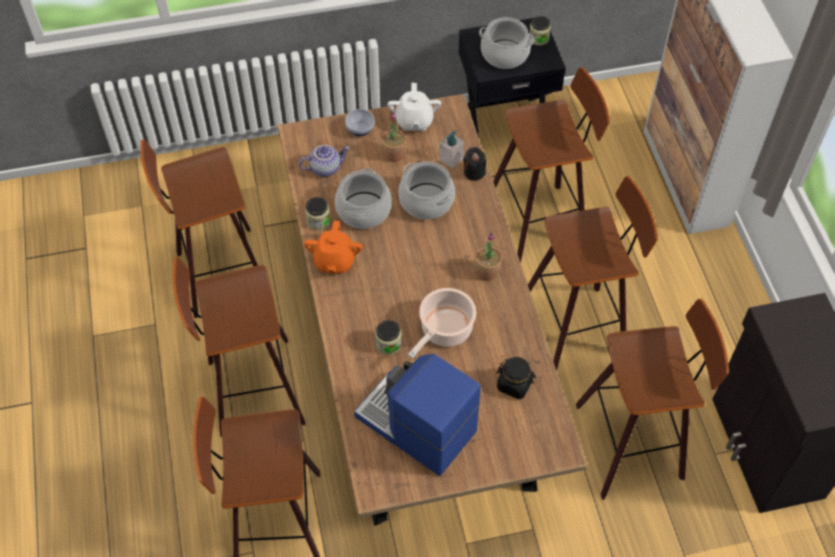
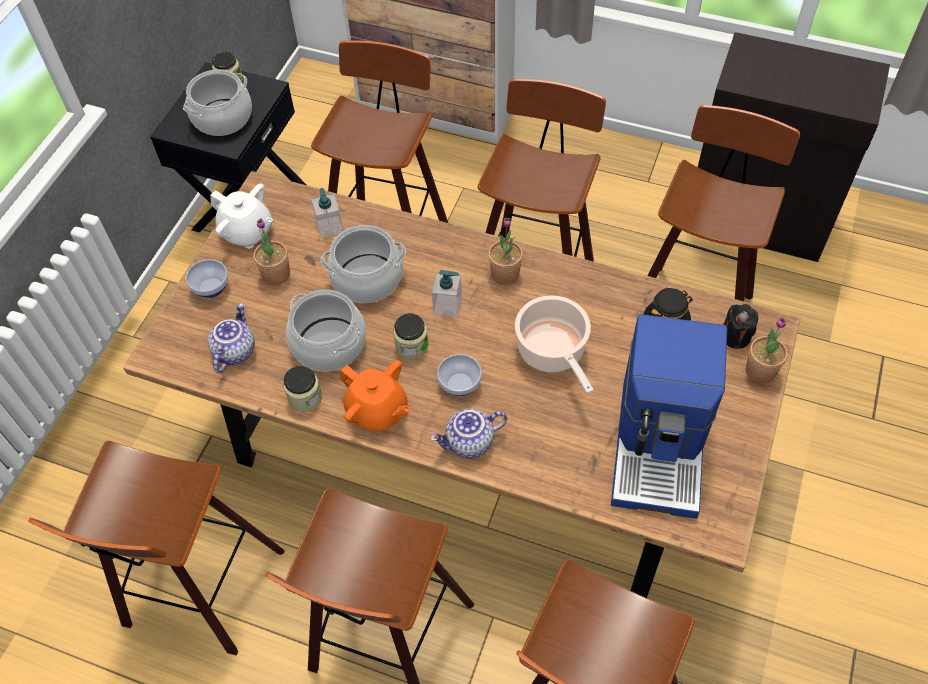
camera: 55 degrees left, 0 degrees up
coffee machine [354,353,481,476] -> coffee machine turned 60 degrees counterclockwise [611,314,727,519]
jar [375,320,402,355] -> jar moved to [393,313,428,359]
black candle [463,147,486,181] -> black candle moved to [723,304,758,349]
none -> teapot [430,409,507,458]
none -> soap dispenser [432,270,462,317]
none -> bowl [437,354,482,396]
none -> potted plant [746,317,788,383]

